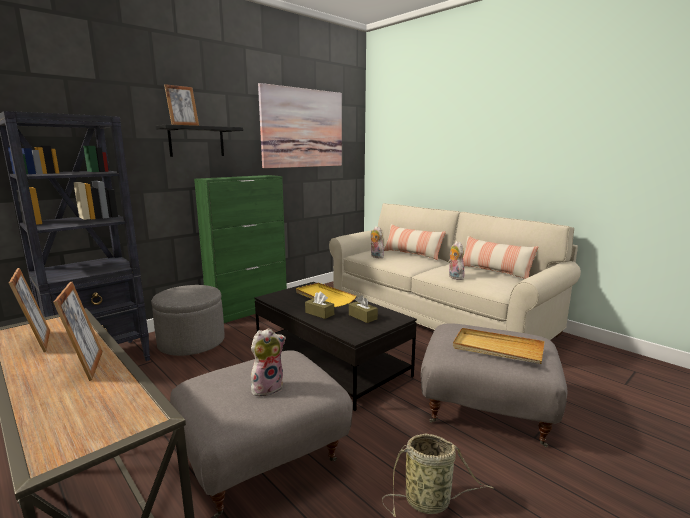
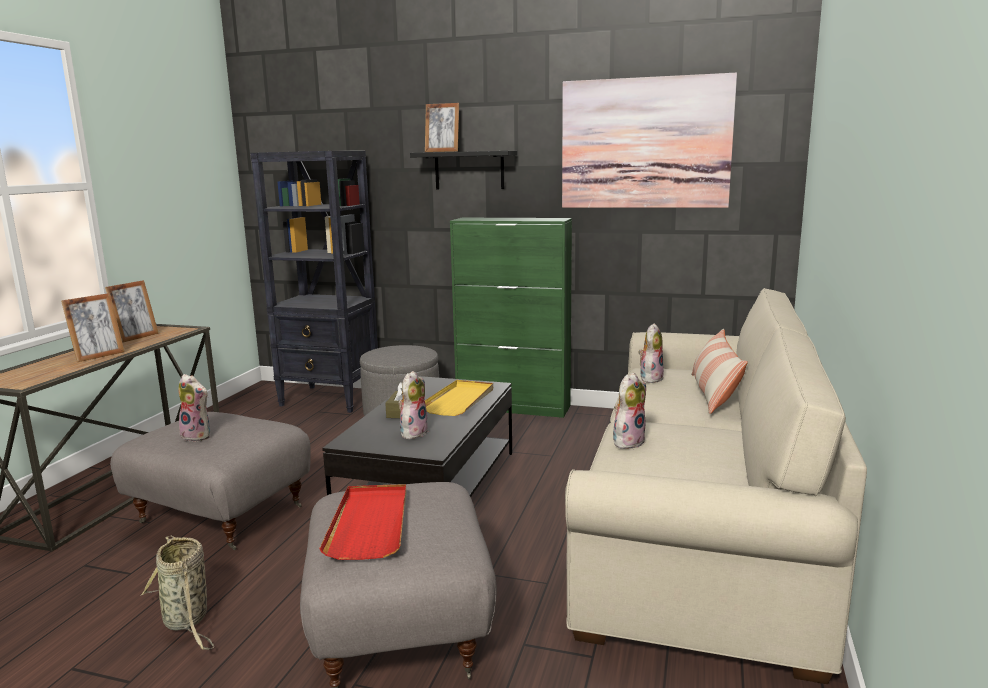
camera: 60 degrees right, 0 degrees up
brown tissue box [349,295,378,323] -> plush toy [398,371,429,439]
beige tray [453,328,545,364] -> red tray [319,484,406,560]
pillow [463,236,538,279] -> none

